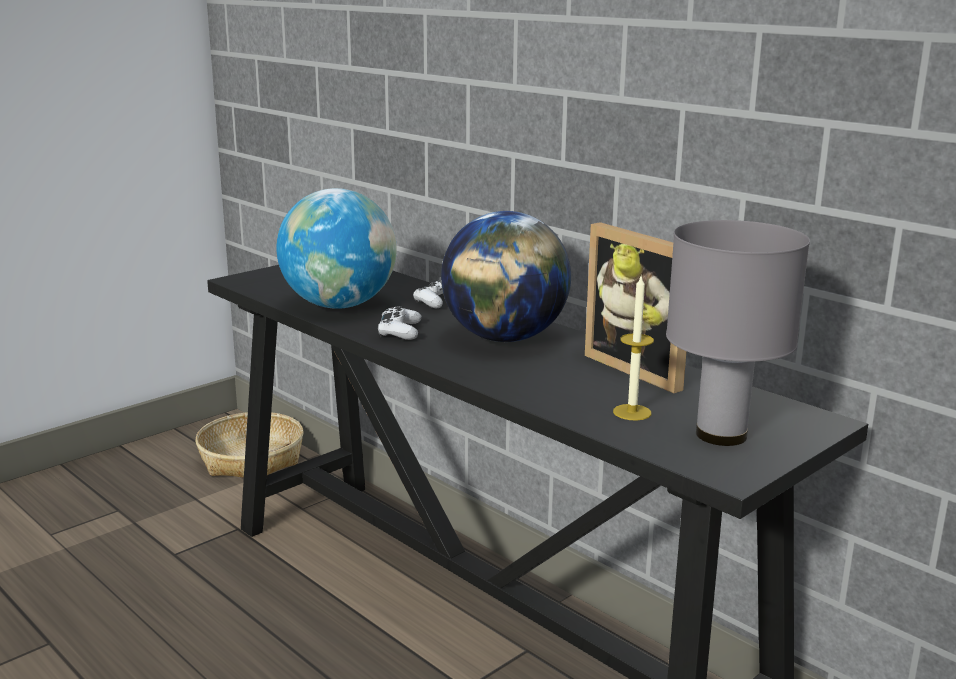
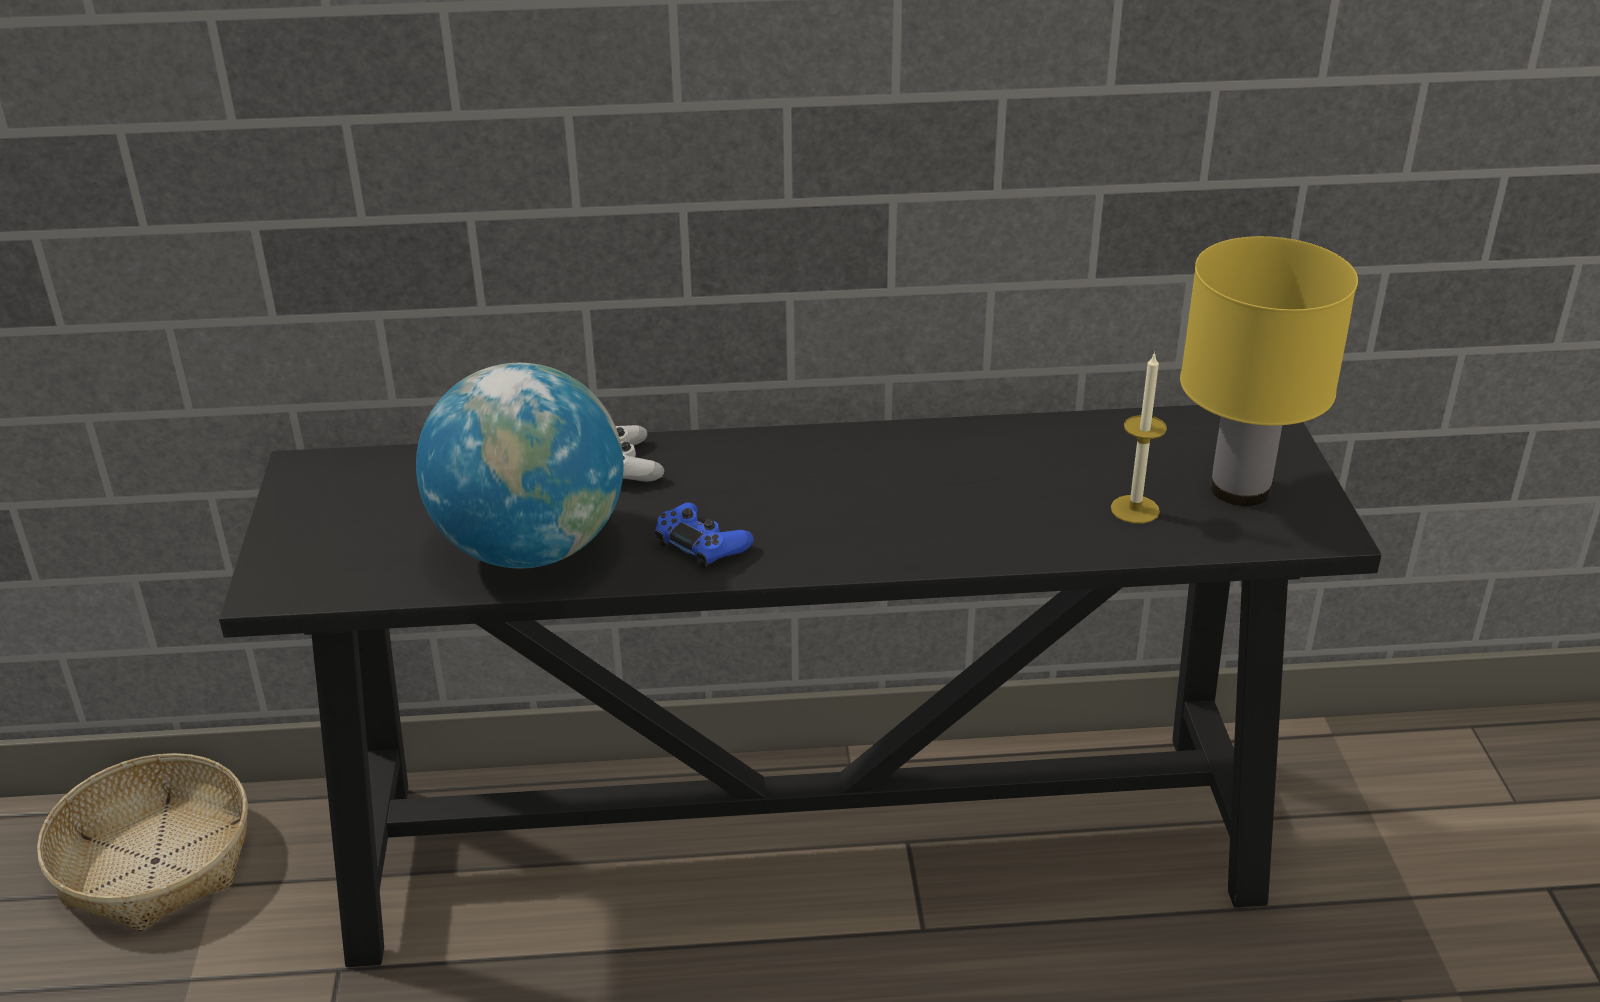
camera: 50 degrees left, 15 degrees up
white game controller [378,306,422,340] -> blue game controller [655,503,754,568]
globe [441,211,571,342] -> none
picture frame [585,222,687,393] -> none
grey table lamp [666,220,810,446] -> yellow table lamp [1180,236,1358,506]

